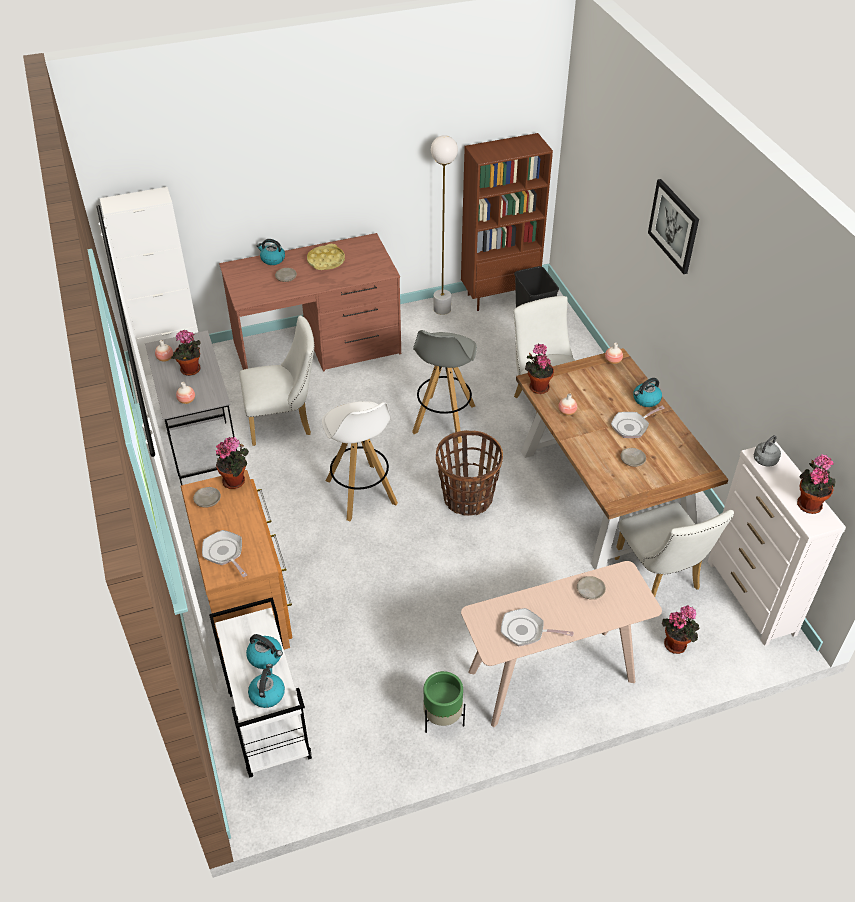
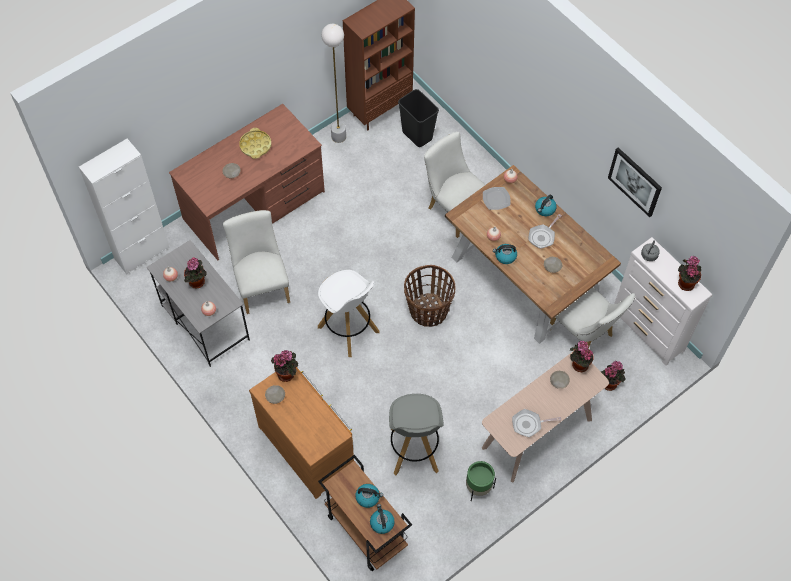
camera: 20 degrees left, 15 degrees up
frying pan [202,530,248,577] -> none
white cart [209,597,312,778] -> brown cart [318,455,412,571]
white chair [239,316,314,446] -> white chair turned 75 degrees counterclockwise [223,210,290,314]
kettle [257,239,285,265] -> kettle moved to [493,244,517,264]
grey stool [412,330,477,443] -> grey stool moved to [389,394,444,475]
potted plant [525,344,554,394] -> potted plant moved to [570,341,594,372]
picture [648,179,699,274] -> picture moved to [608,148,662,217]
none -> plate [483,187,510,210]

